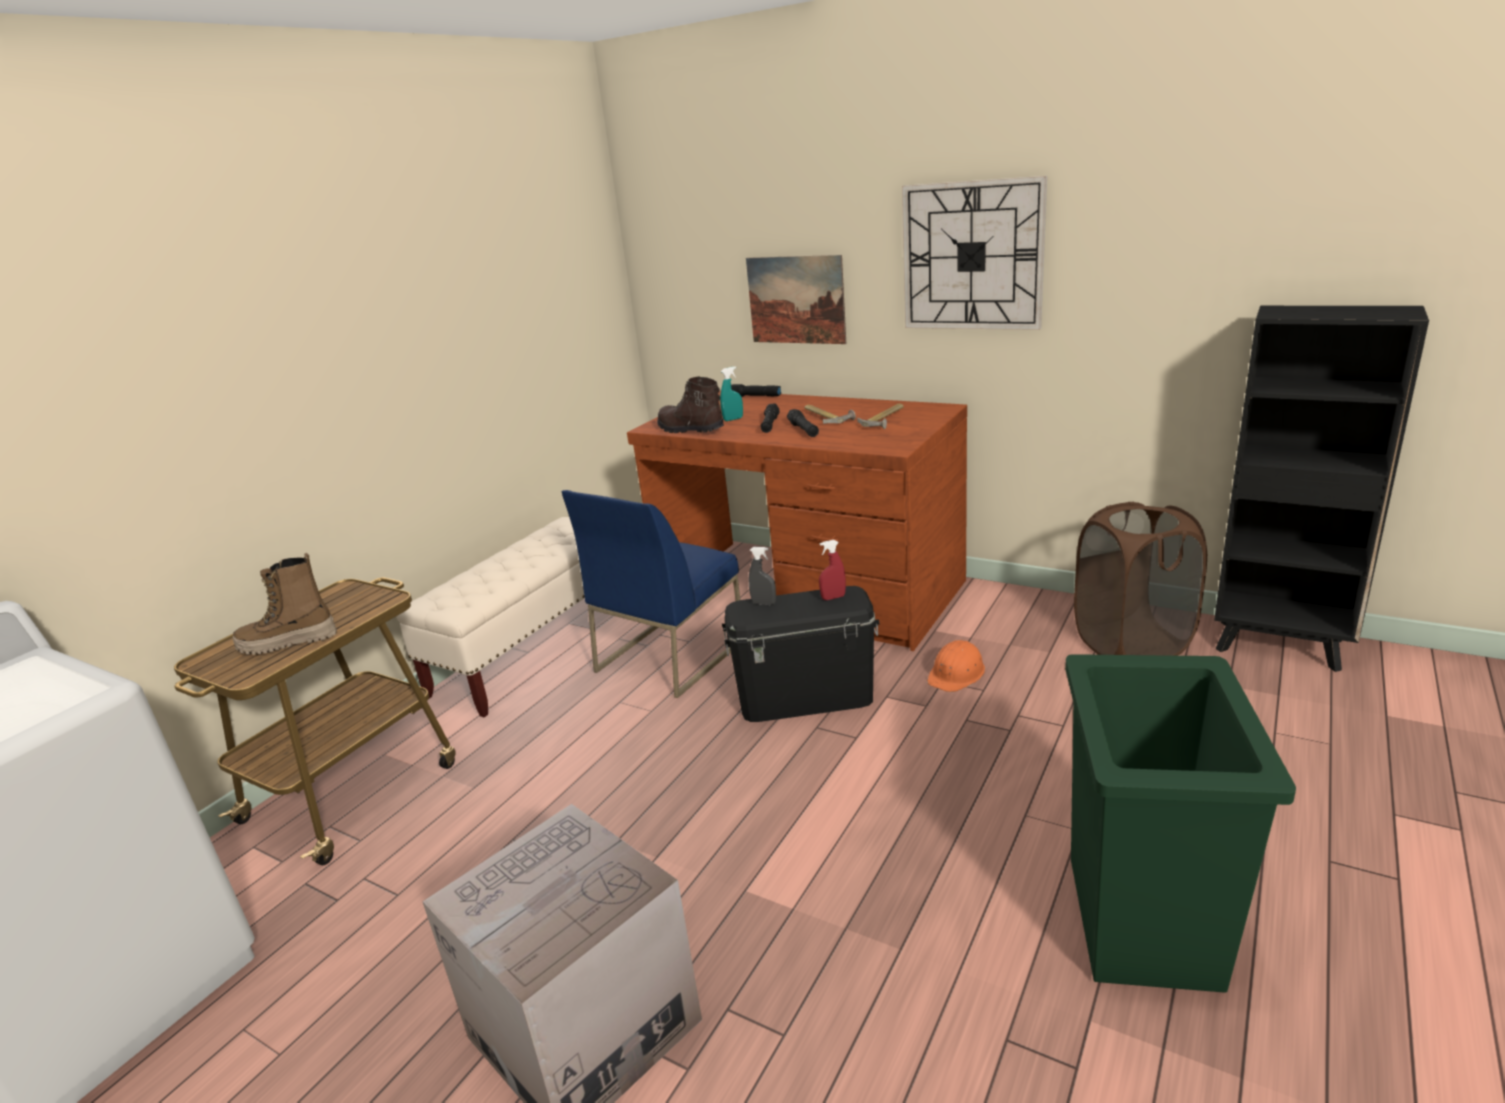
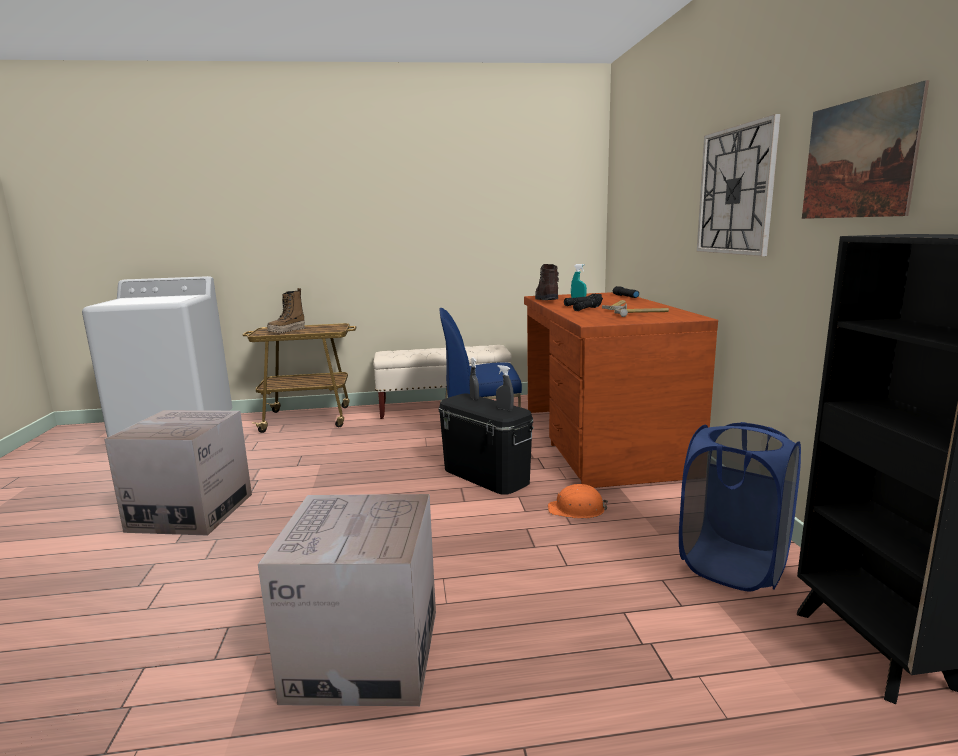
camera: 50 degrees right, 10 degrees down
boot [233,553,337,655] -> boot turned 90 degrees counterclockwise [267,288,305,333]
picture [746,255,846,344] -> picture moved to [802,80,929,219]
red spray bottle [819,540,846,600] -> grey spray bottle [496,365,514,411]
green trash can [1065,654,1296,993] -> cardboard box [258,494,436,706]
brown laundry basket [1074,502,1207,656] -> blue laundry basket [679,422,801,592]

